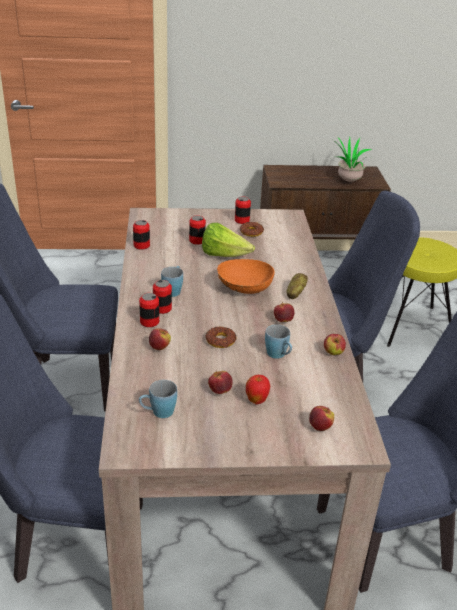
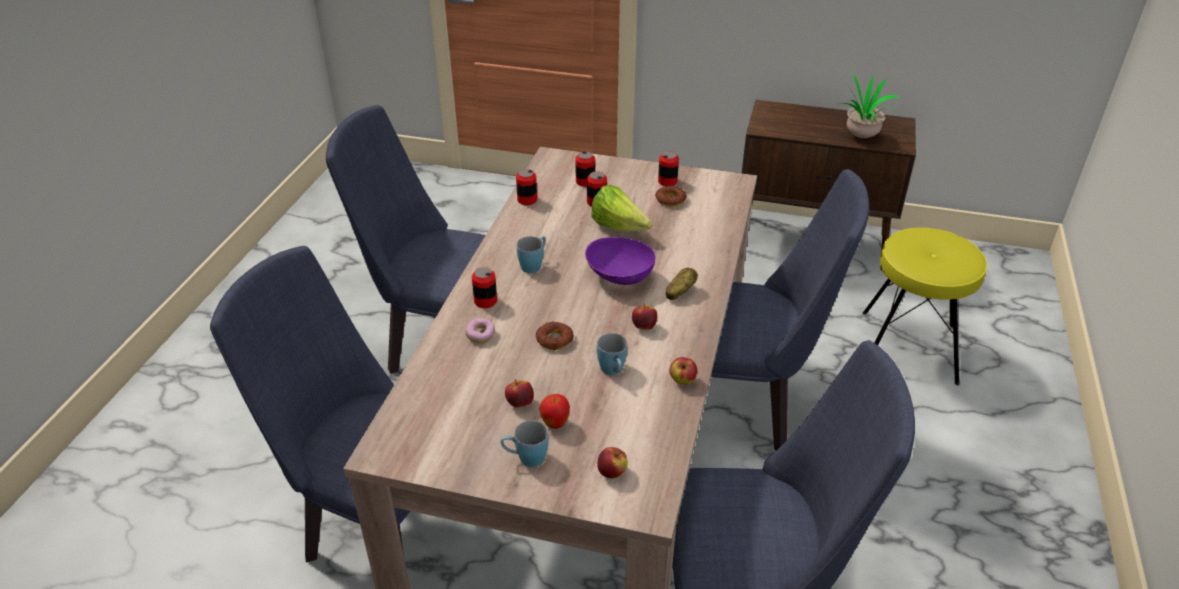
camera: 20 degrees right, 5 degrees up
blue mug [139,380,177,418] -> blue mug moved to [500,420,549,467]
apple [149,328,171,350] -> donut [465,318,495,343]
can [153,280,172,314] -> can moved to [575,151,595,187]
orange bowl [217,259,275,294] -> purple bowl [585,237,655,285]

